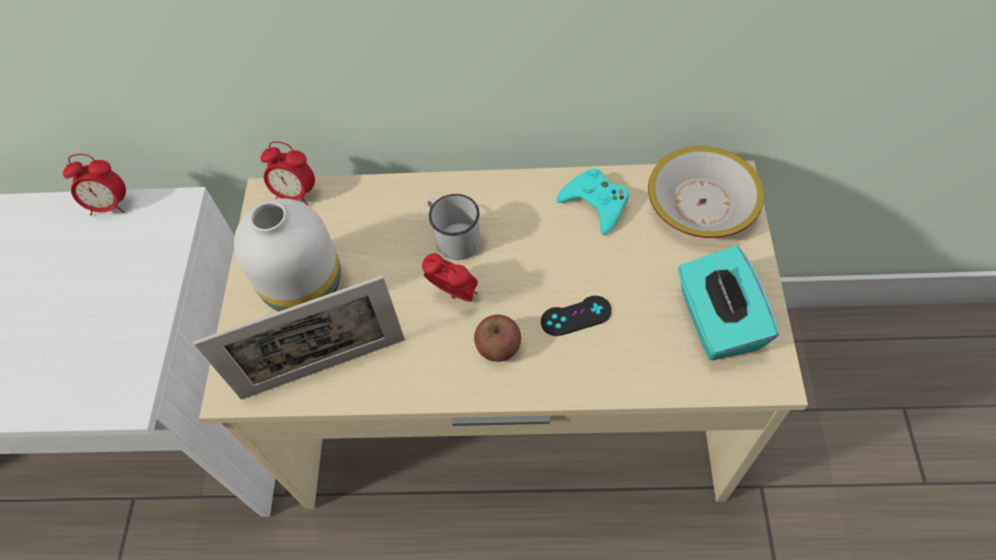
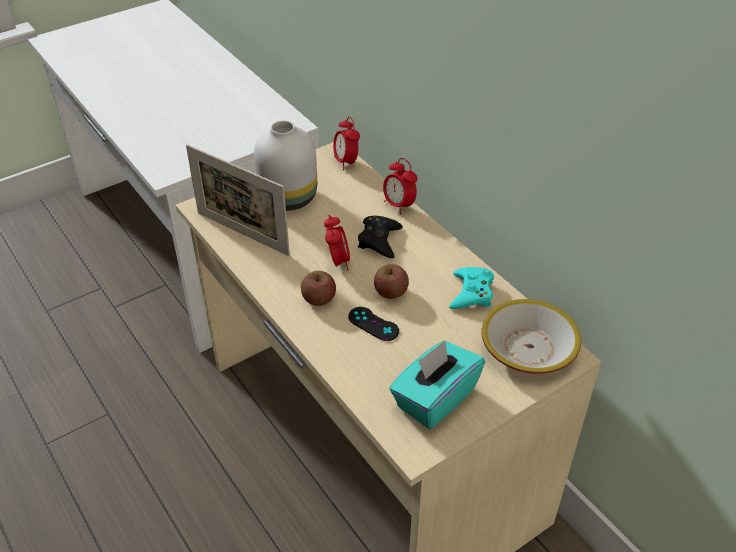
camera: 50 degrees right, 15 degrees down
alarm clock [63,154,126,215] -> alarm clock moved to [383,158,417,215]
white mug [428,194,481,260] -> black game controller [358,216,403,258]
none -> apple [374,264,409,299]

